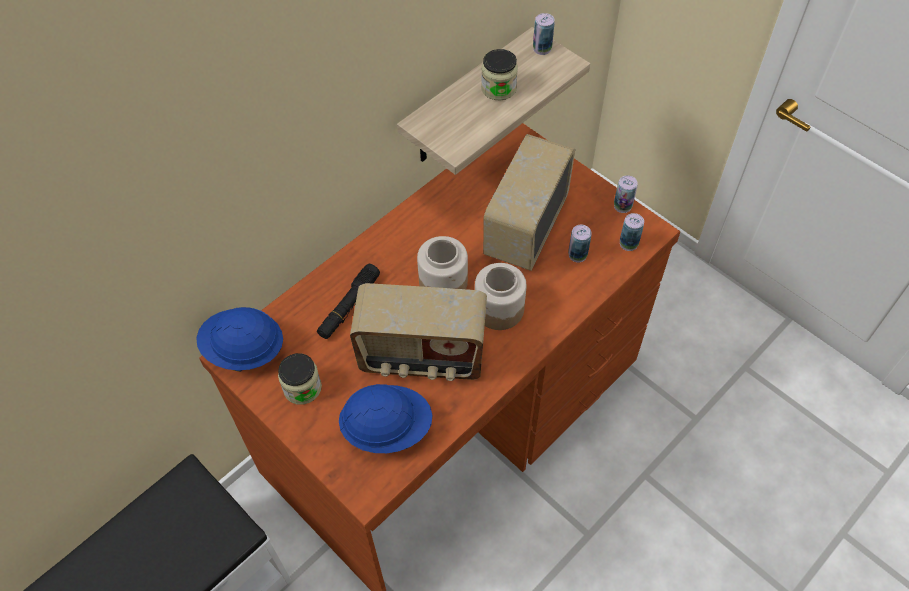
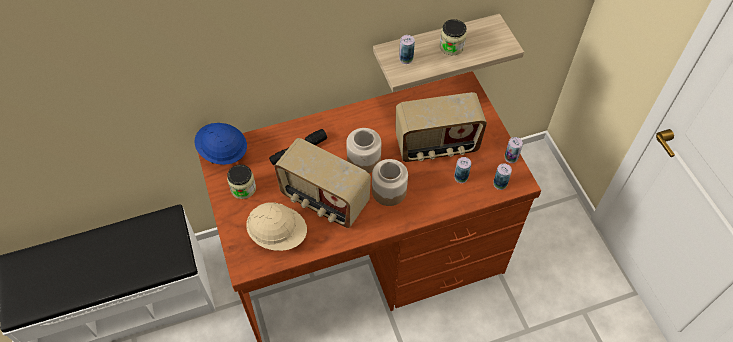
camera: 25 degrees right, 0 degrees up
blue hard hat [339,384,432,453] -> beige hard hat [246,202,307,251]
radio [483,134,575,271] -> radio turned 150 degrees counterclockwise [395,92,487,162]
can [533,13,555,55] -> can moved to [399,35,415,64]

